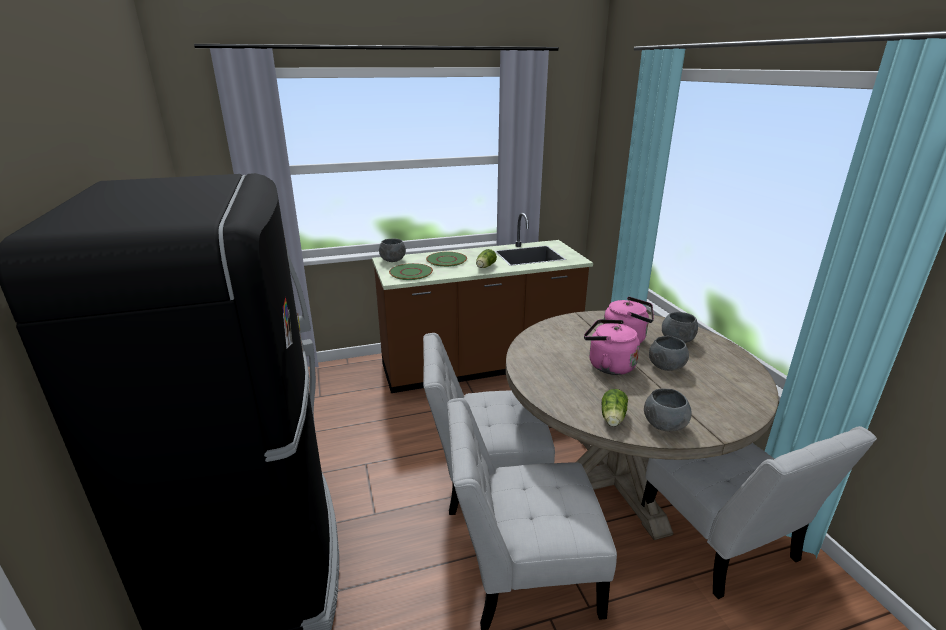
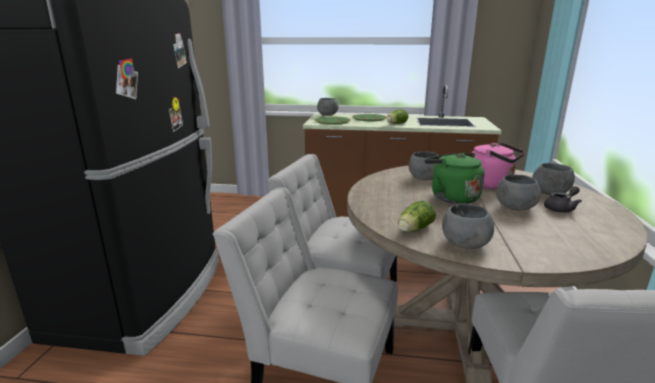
camera: 25 degrees right, 5 degrees down
pink kettle [584,319,640,375] -> green kettle [425,153,485,204]
none -> grey bowl [409,151,439,180]
none -> grey teapot [544,186,582,213]

